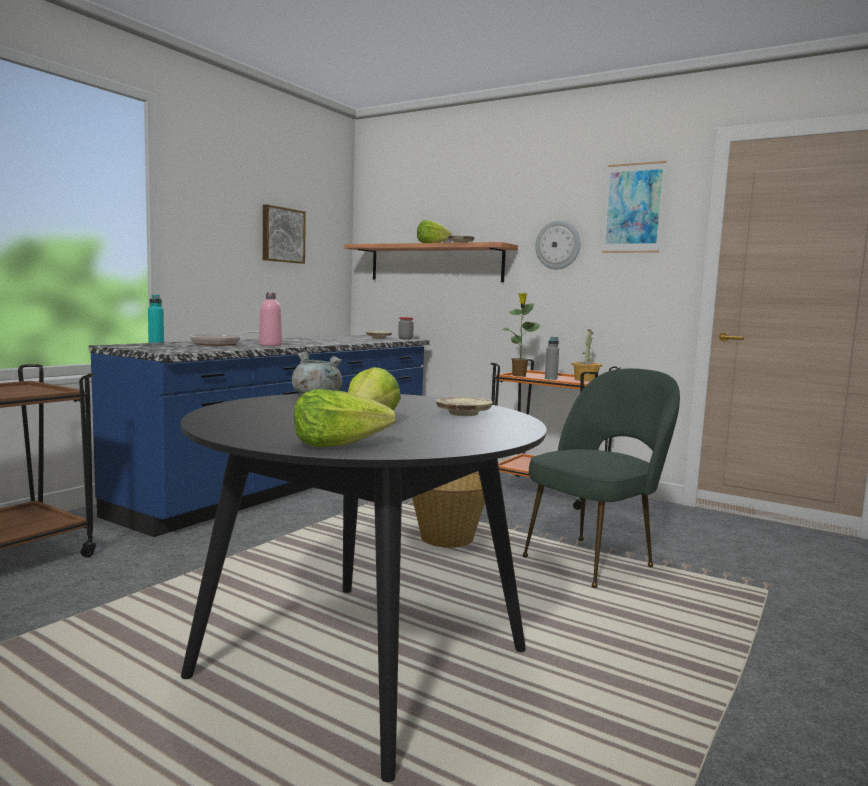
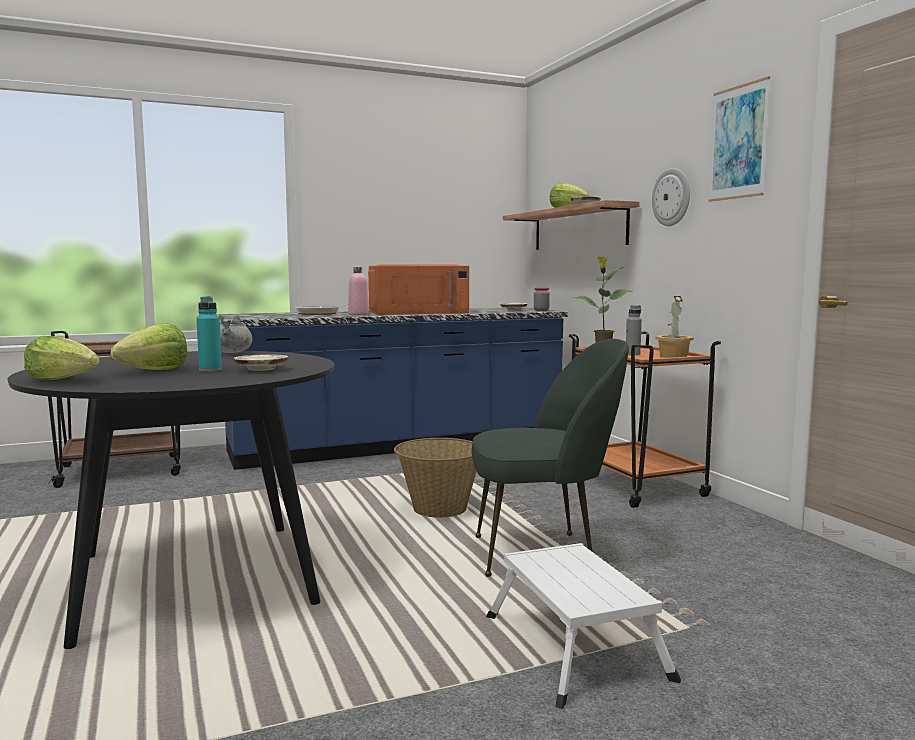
camera: 35 degrees right, 0 degrees up
turquoise bottle [148,295,164,345] -> turquoise bottle moved to [196,296,222,372]
picture [263,204,306,264] -> none
none -> orange microwave [368,264,469,315]
none -> white step ladder [486,543,681,709]

